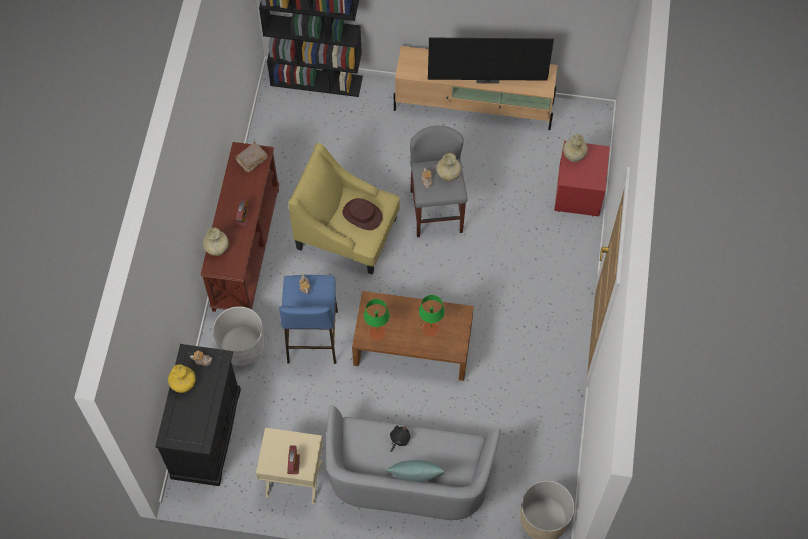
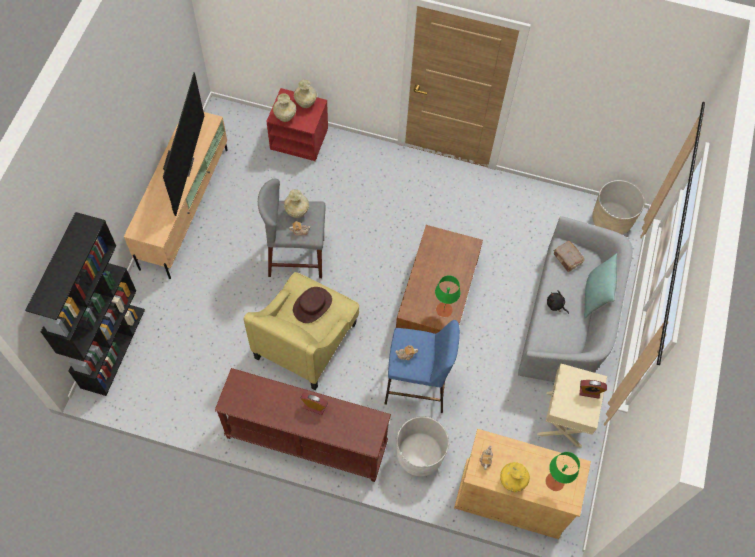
camera: 85 degrees left, 0 degrees up
black cabinet [155,344,241,486] -> beige cabinet [454,429,591,539]
beige vase [203,228,229,256] -> beige vase moved to [294,80,317,108]
brown book [235,142,268,172] -> brown book moved to [554,241,584,272]
green table lamp [419,295,445,336] -> green table lamp moved to [545,452,580,491]

